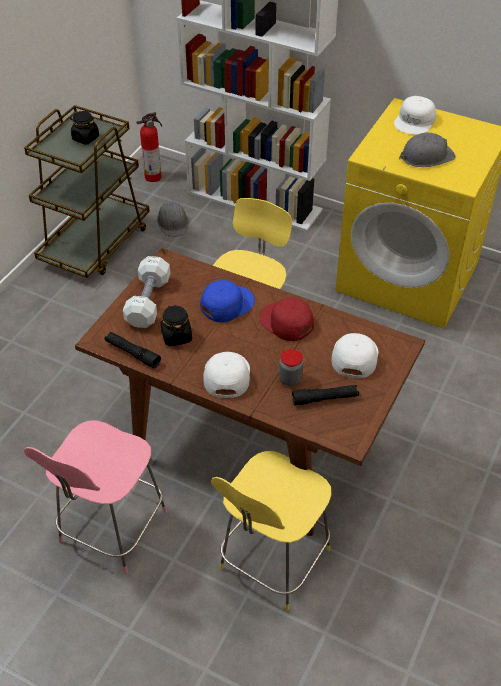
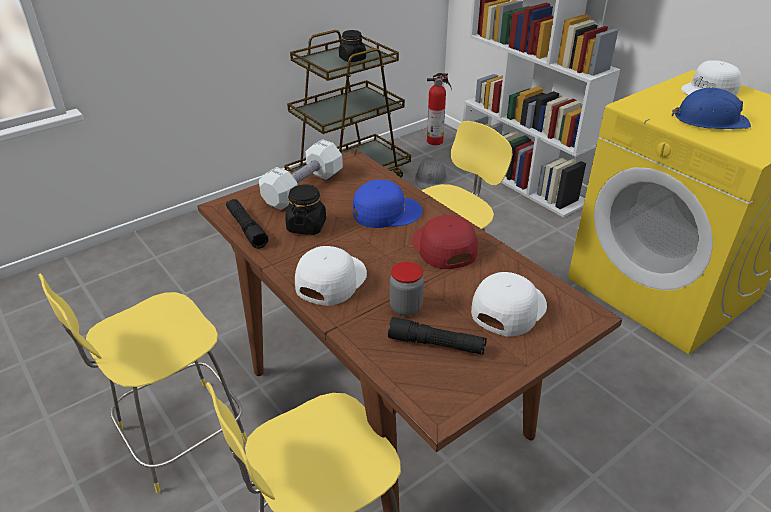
camera: 25 degrees right, 10 degrees down
pink stool [24,420,167,573] -> yellow stool [38,274,247,493]
grey hard hat [399,133,456,167] -> blue hard hat [672,88,751,129]

